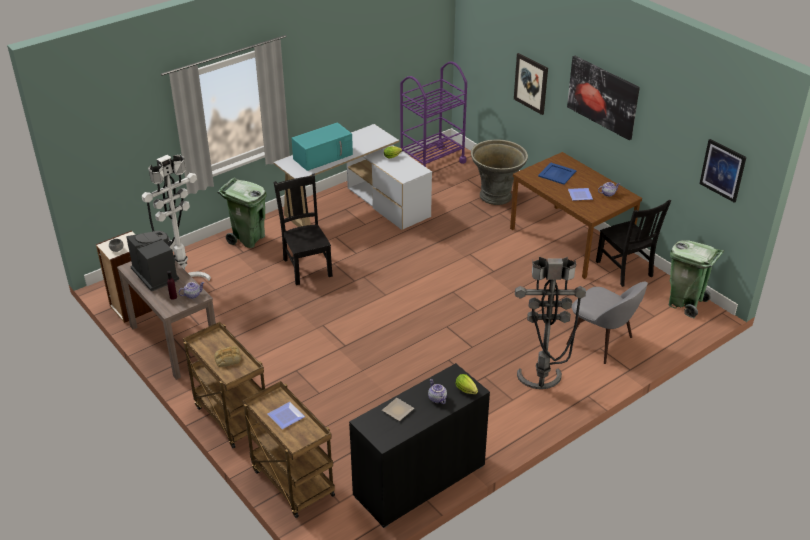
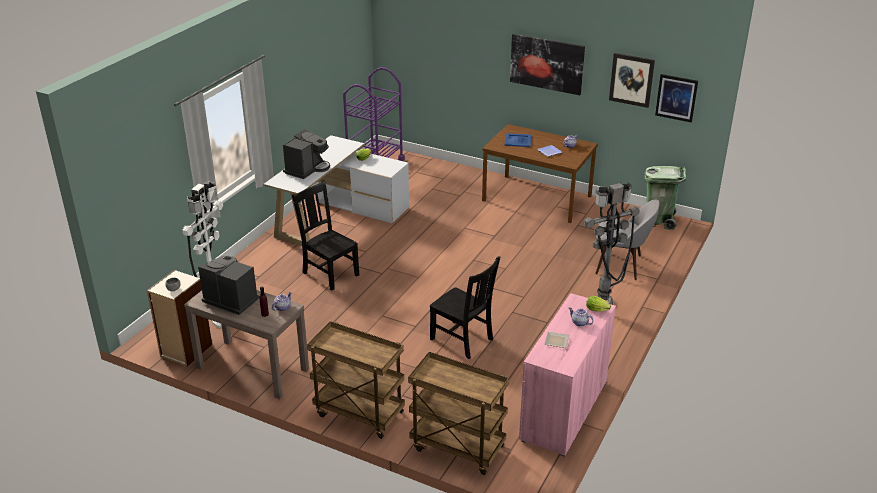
camera: 25 degrees left, 5 degrees down
bread [215,346,241,367] -> none
green trash can [217,178,267,248] -> none
plate [267,402,305,429] -> none
turquoise microwave [292,122,353,171] -> coffee machine [283,129,330,179]
black cabinet [349,363,490,528] -> pink cabinet [519,293,616,457]
grey planter [471,139,528,205] -> none
picture [514,53,548,115] -> picture moved to [609,53,655,108]
black chair [596,200,671,287] -> black chair moved to [430,256,500,359]

